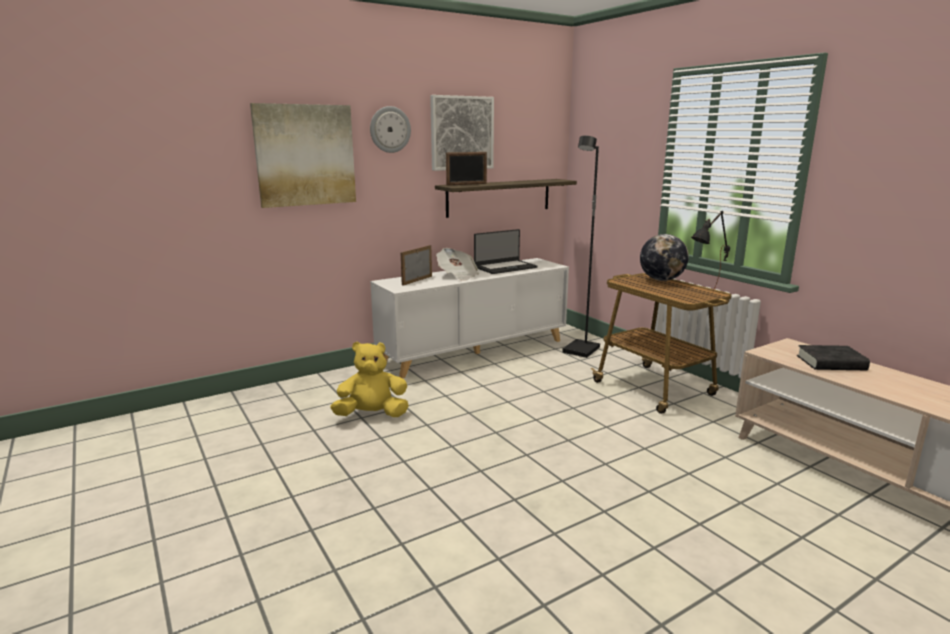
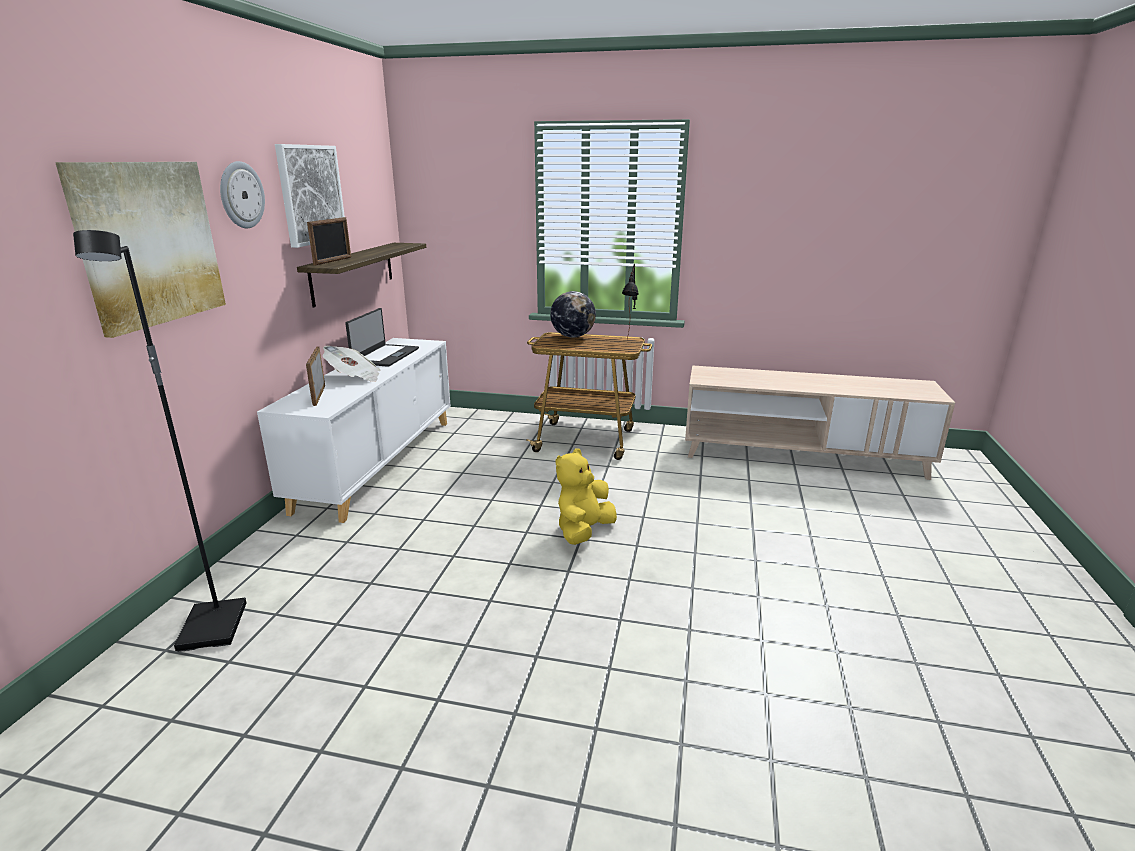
camera: 45 degrees left, 5 degrees up
yellow plush toy [330,342,409,417] -> yellow plush toy moved to [556,448,617,545]
black floor lamp [562,136,600,358] -> black floor lamp moved to [73,230,246,652]
black book [797,345,870,370] -> none

